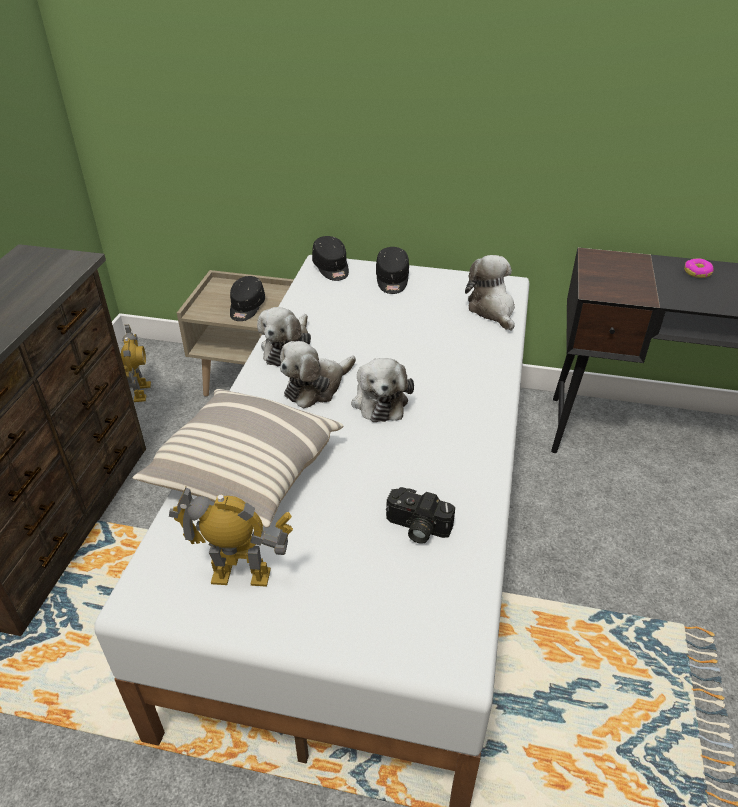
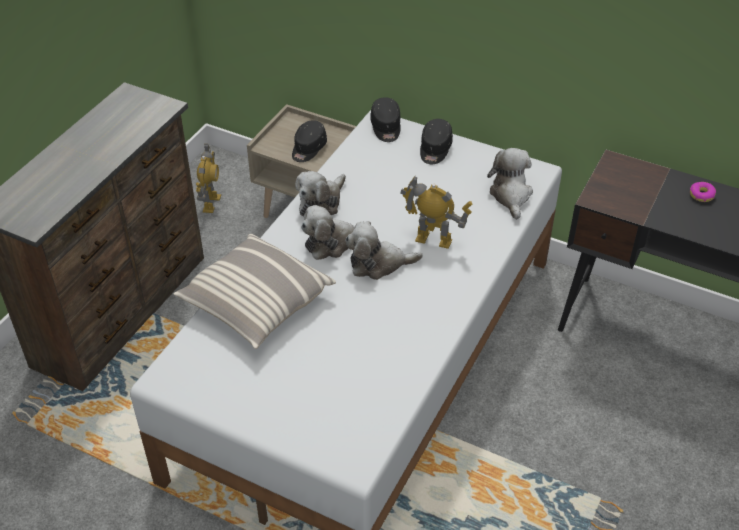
camera: 15 degrees right, 5 degrees up
toy robot [169,487,293,587] -> toy robot moved to [400,176,472,249]
plush toy [351,358,414,422] -> plush toy turned 75 degrees clockwise [345,222,423,280]
camera [386,487,455,544] -> none

